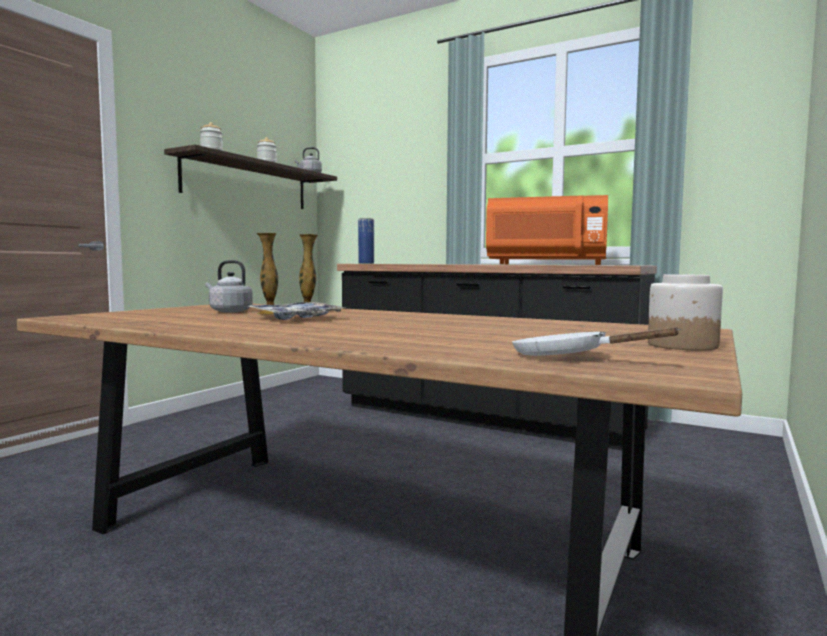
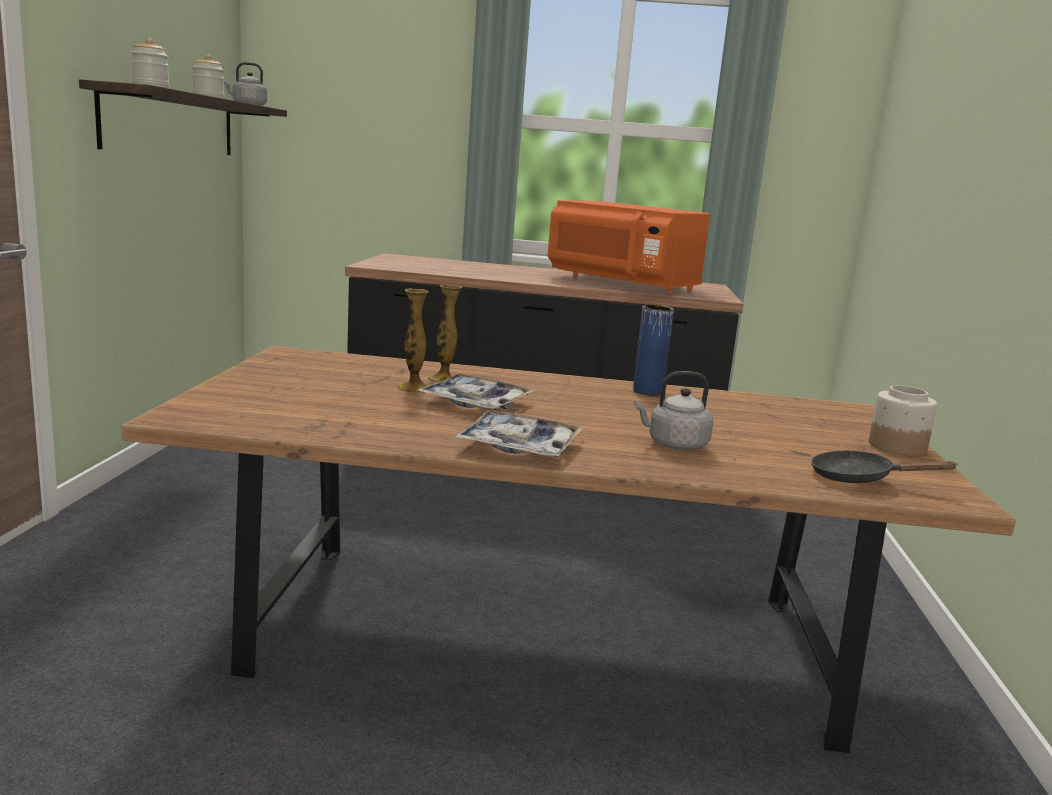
camera: 25 degrees left, 10 degrees up
grey kettle [205,260,253,312] -> grey kettle moved to [634,371,713,450]
blue vase [358,218,374,264] -> blue vase moved to [633,305,674,396]
orange microwave [486,195,608,265] -> orange microwave turned 45 degrees clockwise [548,200,710,294]
white frying pan [512,327,681,356] -> black frying pan [811,450,957,483]
none -> tray [455,411,584,457]

